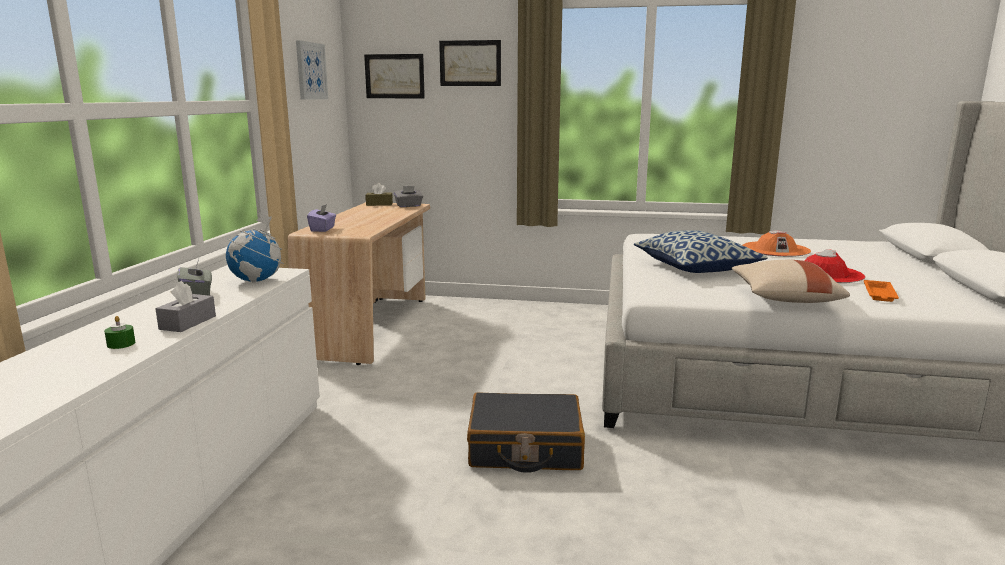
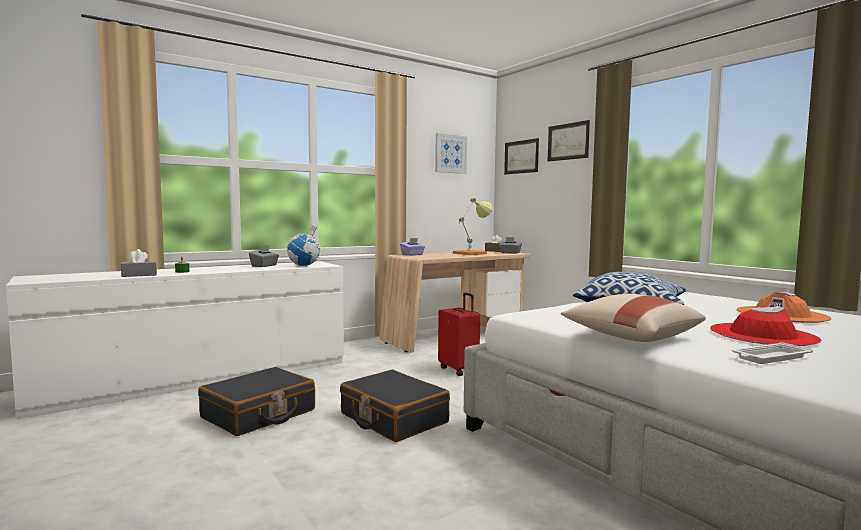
camera: 45 degrees right, 10 degrees down
grey tissue box [155,281,216,332] -> grey tissue box moved to [121,249,157,277]
orange tray [864,280,899,302] -> white tray [732,342,813,364]
none -> black suitcase [198,367,315,436]
none -> red suitcase [438,293,480,376]
none -> table lamp [453,198,493,255]

